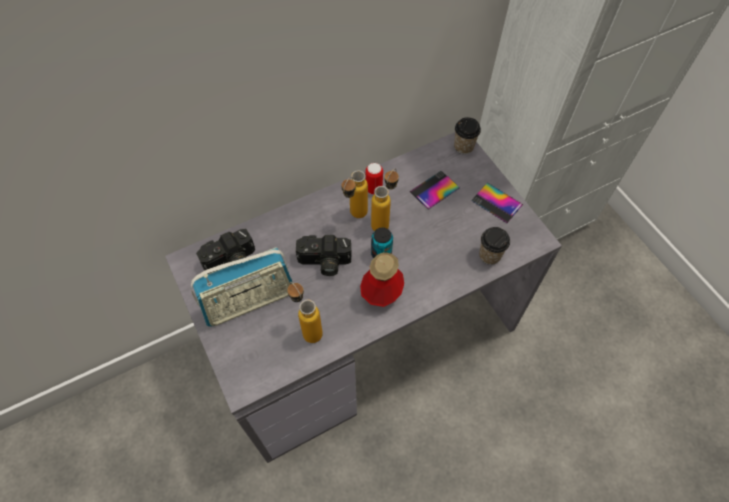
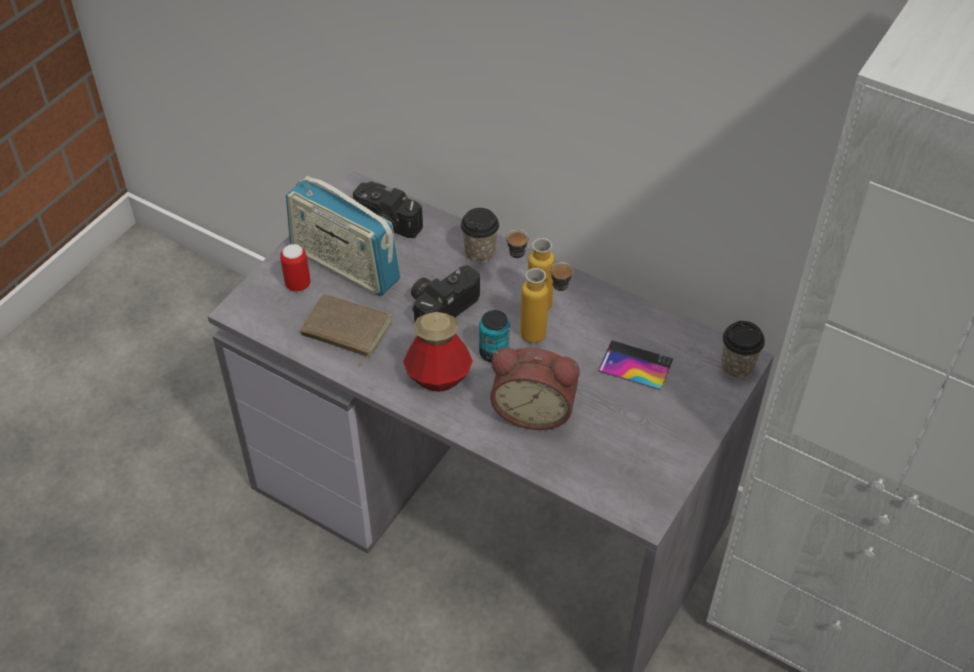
camera: 60 degrees right, 10 degrees down
bottle [287,282,323,343] -> brown book [300,294,393,366]
camera [296,235,351,276] -> camera turned 75 degrees clockwise [411,265,480,323]
can [365,163,383,195] -> can moved to [280,244,310,292]
phone [471,182,523,223] -> none
cup [479,227,510,265] -> cup moved to [461,208,499,263]
none -> alarm clock [490,348,580,430]

